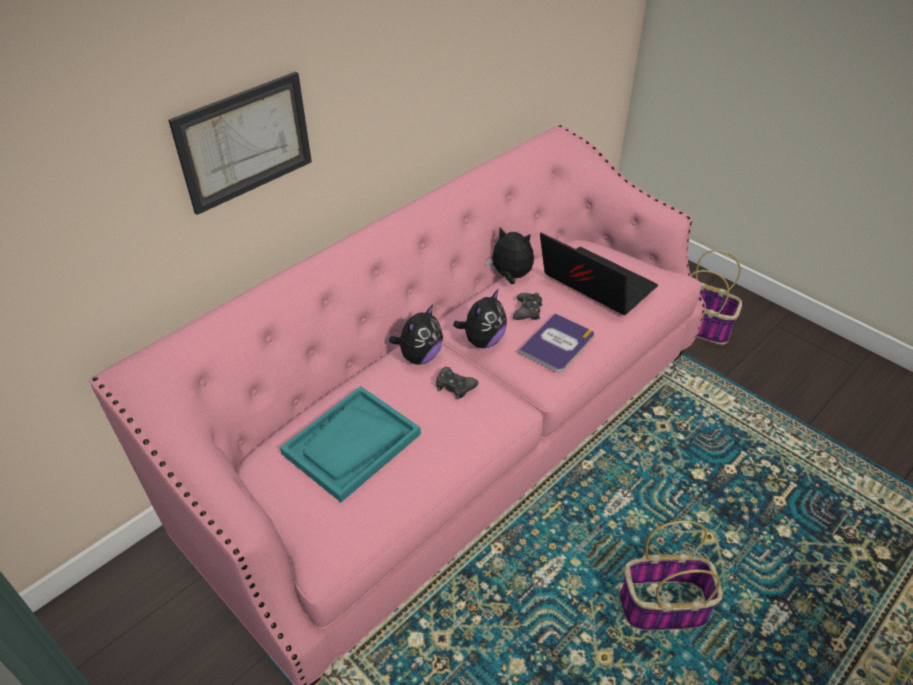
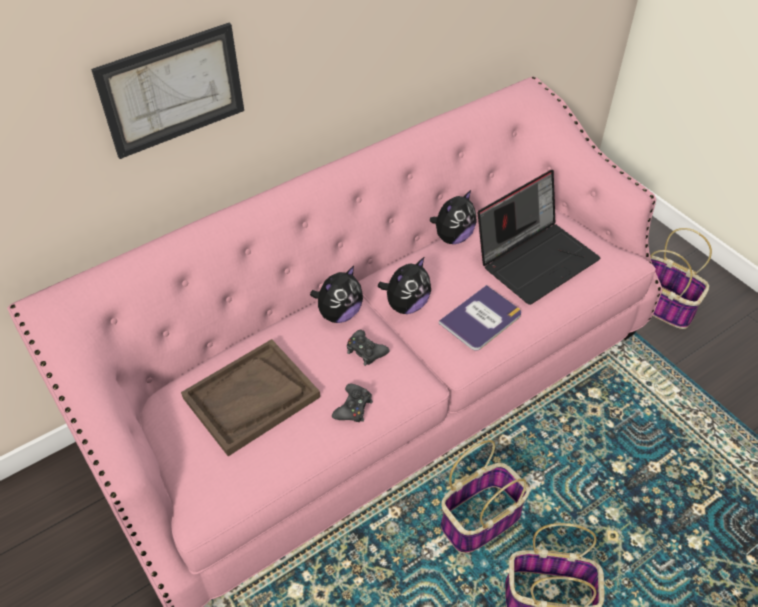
camera: 10 degrees right, 5 degrees up
turquoise tray [280,386,421,502] -> brown tray [181,339,320,456]
plush toy [485,227,534,284] -> plush toy turned 105 degrees clockwise [430,190,477,244]
black game controller [513,293,542,320] -> black game controller moved to [332,384,373,422]
laptop [540,232,658,315] -> laptop turned 90 degrees clockwise [477,170,601,305]
none -> basket [441,440,530,553]

